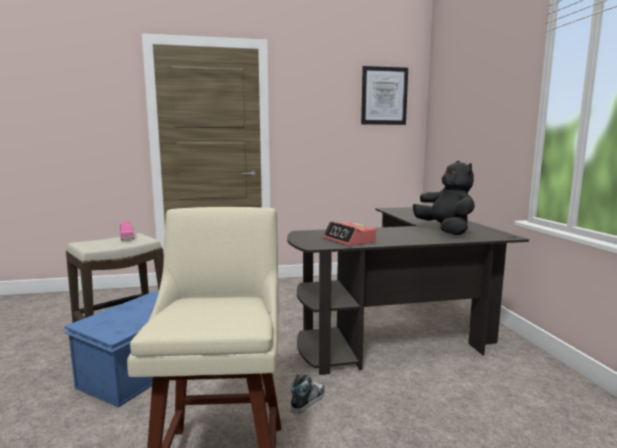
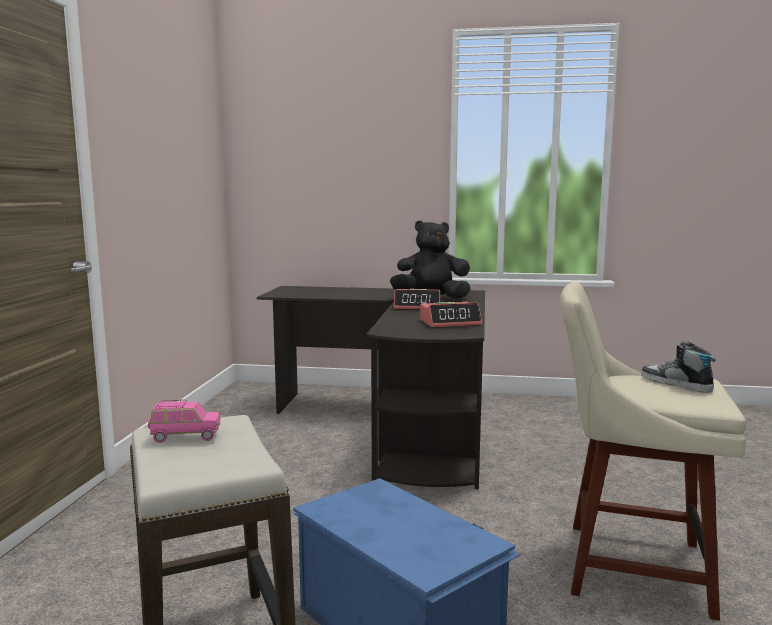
camera: 70 degrees left, 0 degrees up
shoe [291,373,325,414] -> shoe moved to [641,341,716,393]
picture [361,66,408,125] -> none
none -> alarm clock [394,289,440,310]

